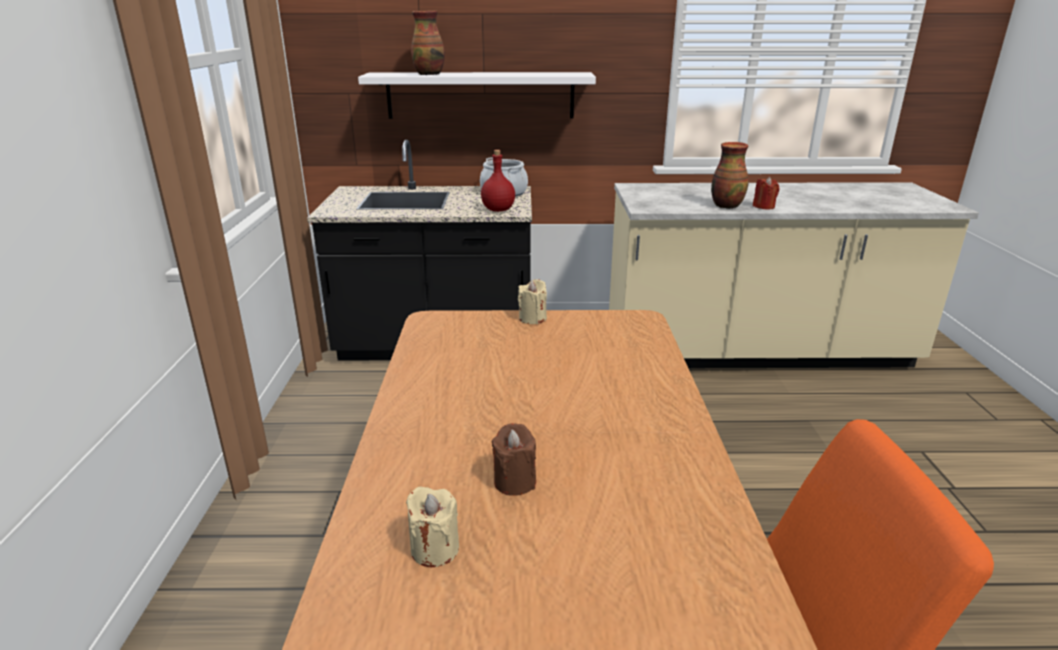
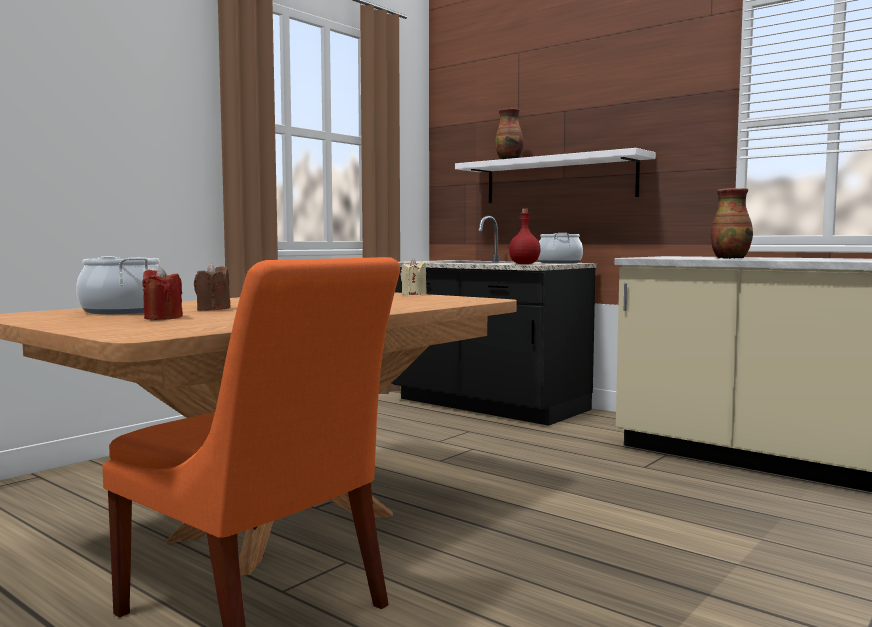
camera: 40 degrees right, 20 degrees down
beige candle [406,487,459,567] -> cooking pot [76,256,160,314]
red candle [753,177,779,209] -> red candle moved to [142,266,183,320]

